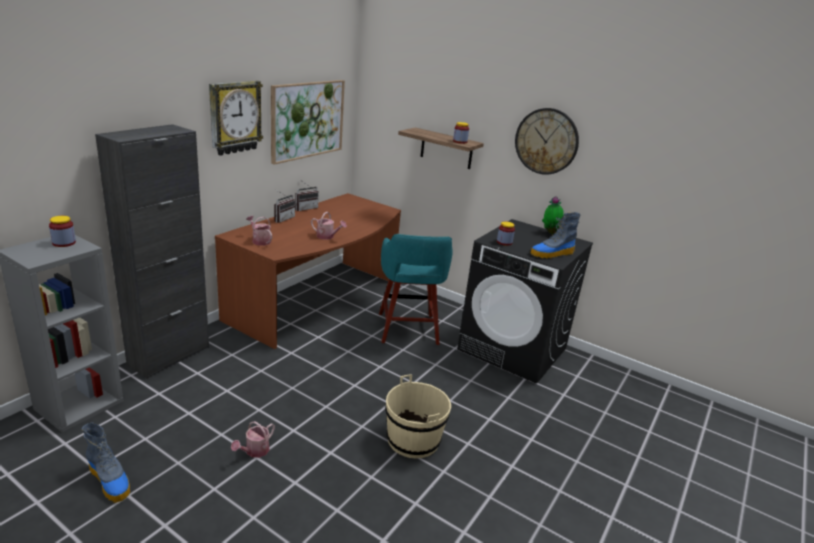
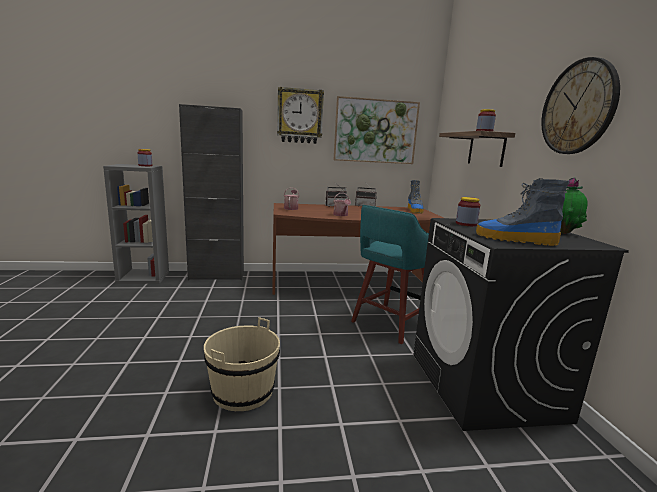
camera: 50 degrees right, 10 degrees down
boot [82,422,130,503] -> boot moved to [408,180,424,214]
watering can [231,421,275,458] -> none

